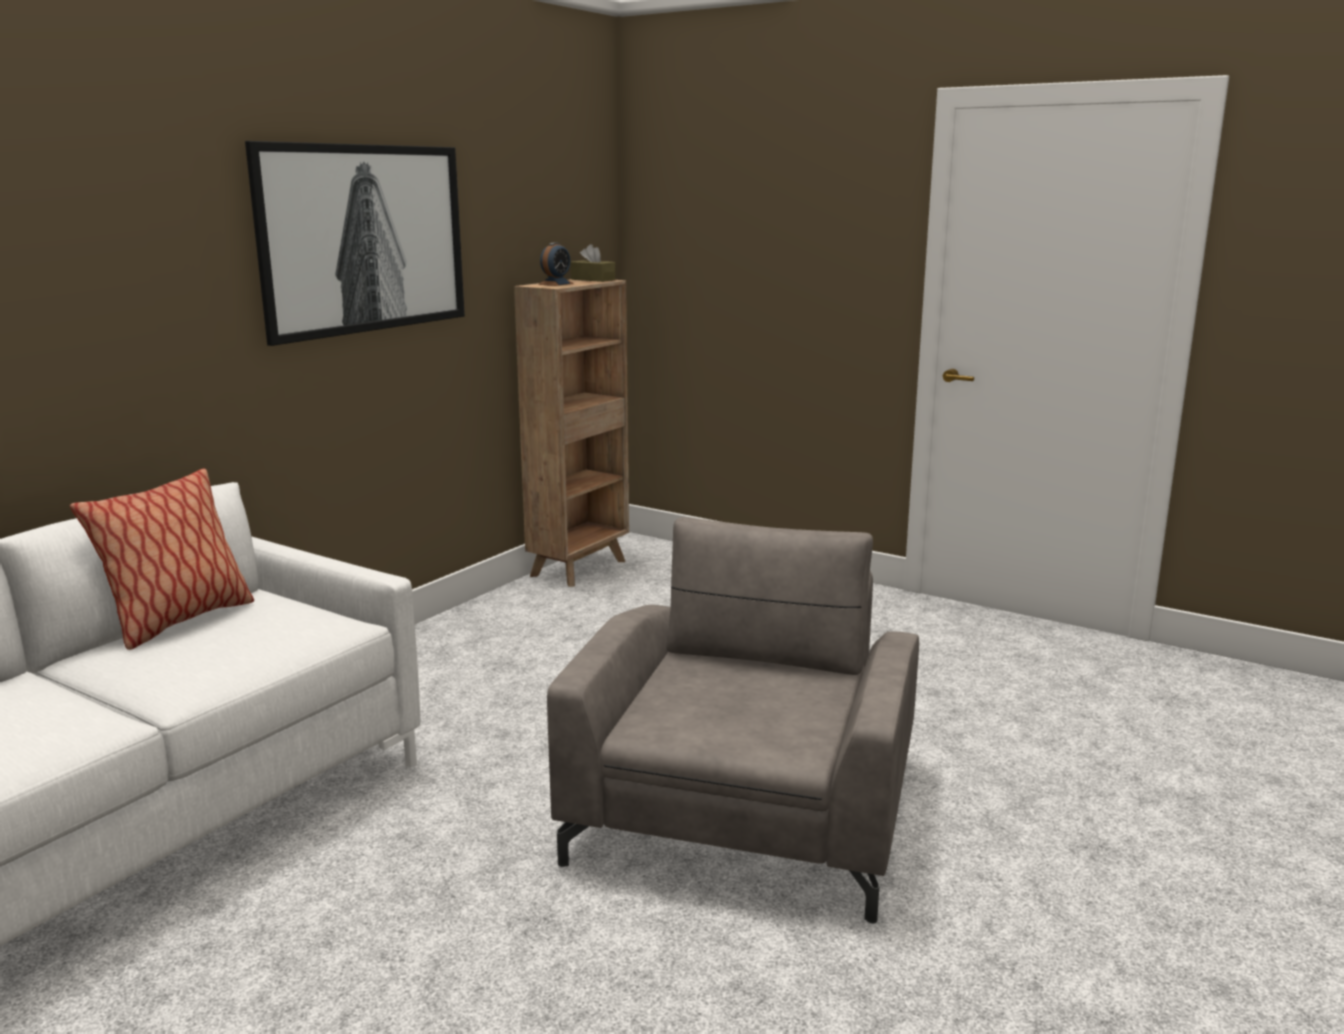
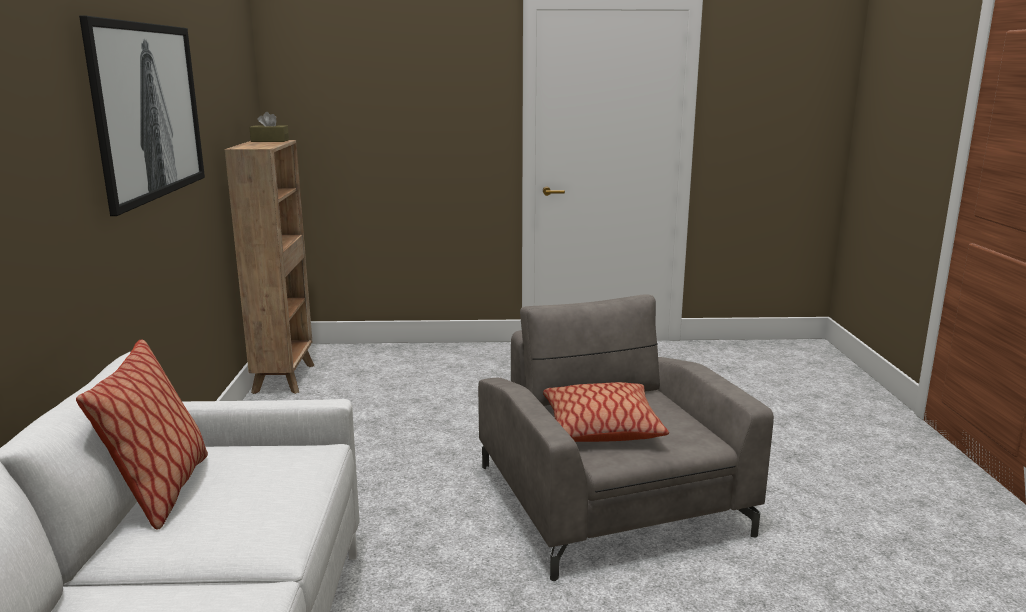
camera: 35 degrees left, 0 degrees up
alarm clock [538,242,574,286] -> none
none -> pillow [543,382,669,442]

